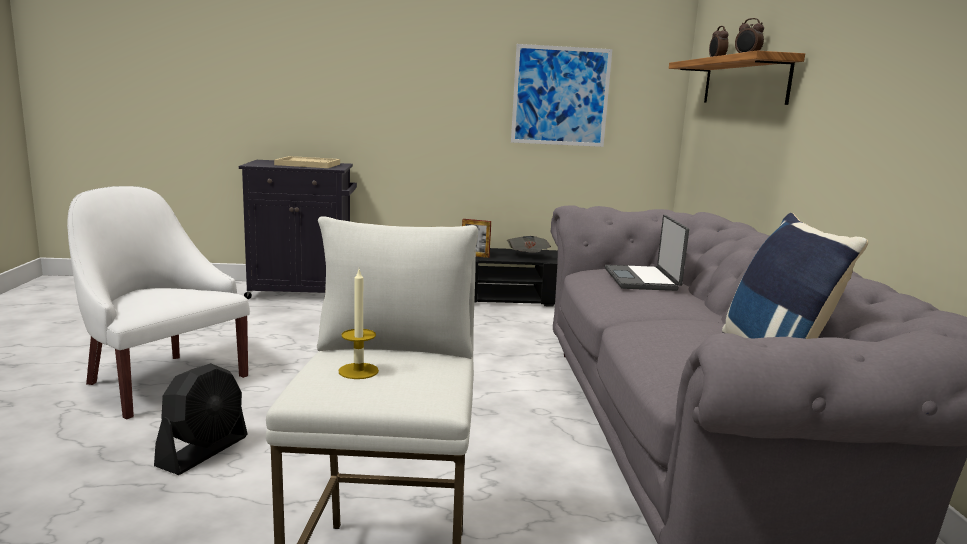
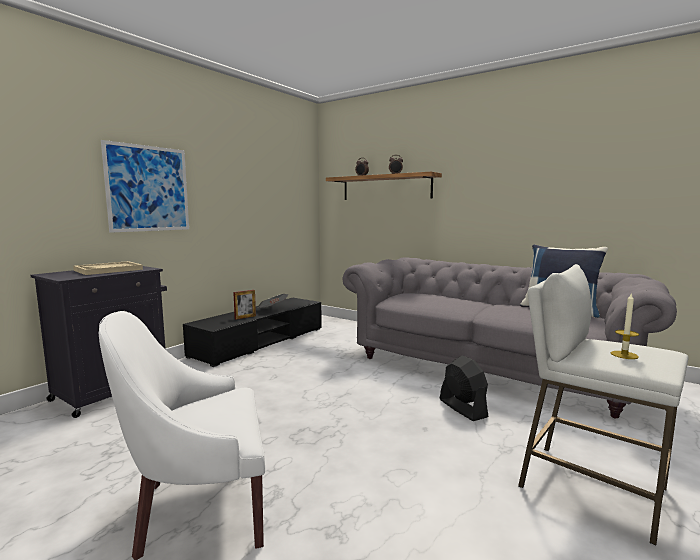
camera: 50 degrees left, 5 degrees down
black fan [154,363,248,475] -> black fan moved to [440,356,489,421]
picture [511,44,612,147] -> picture moved to [101,140,189,233]
laptop [605,215,689,291] -> none

